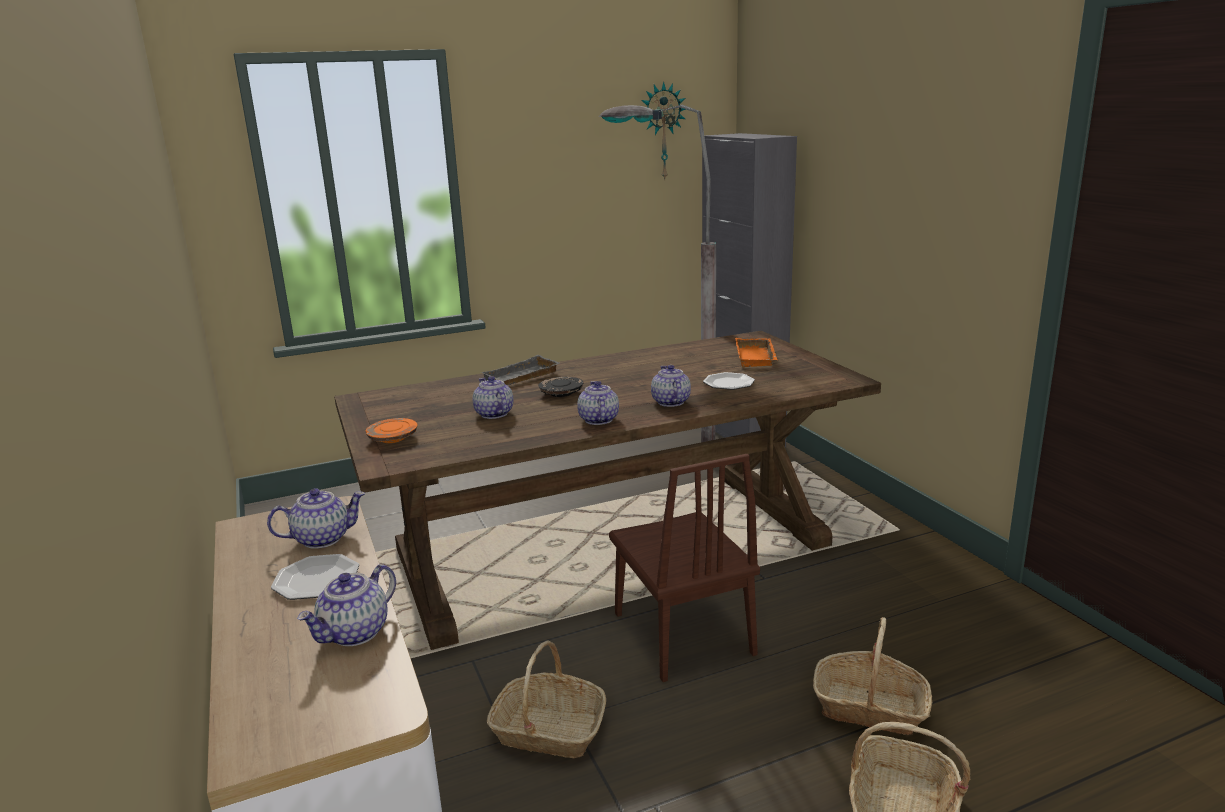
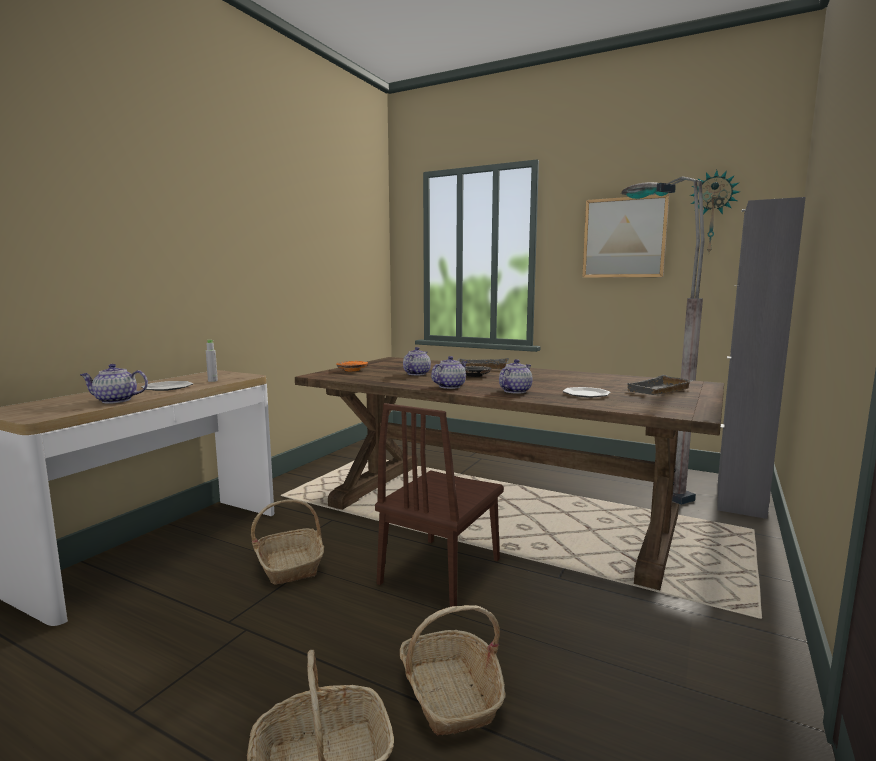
camera: 50 degrees right, 10 degrees down
teapot [267,488,365,549] -> grey bottle [206,340,218,382]
orange tray [735,338,778,367] -> grey tray [627,375,694,395]
none -> picture [582,194,669,278]

